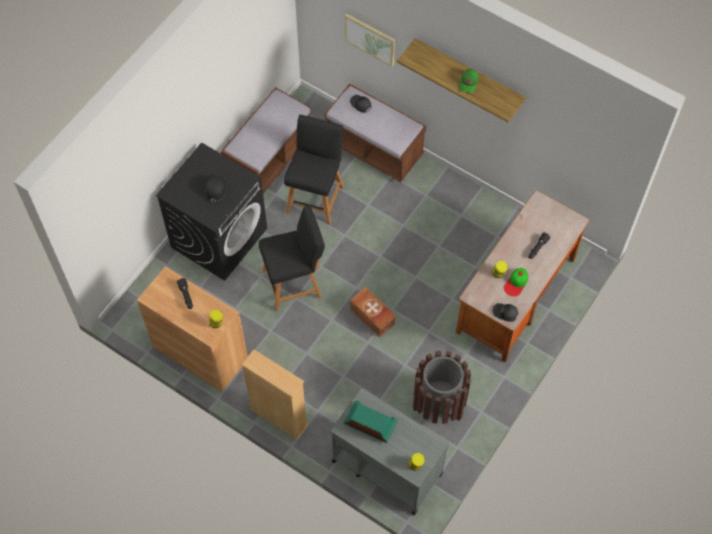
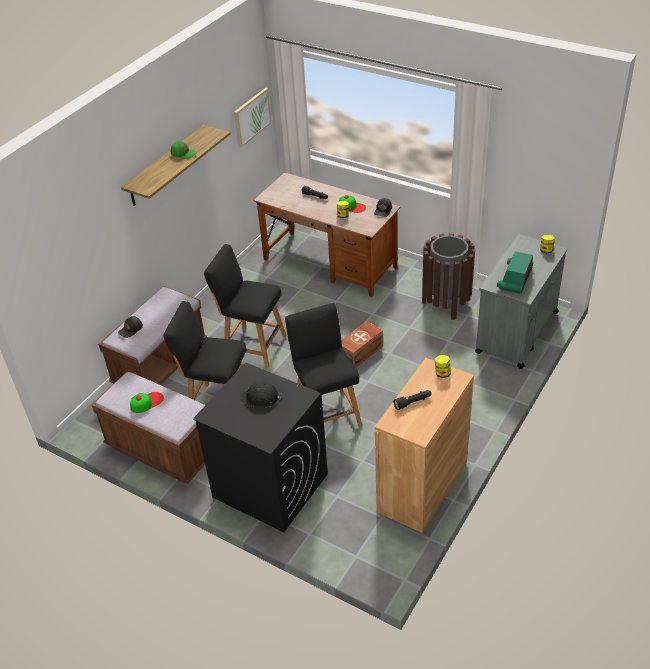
camera: 90 degrees left, 20 degrees down
beige bookcase [242,349,308,440] -> none
picture [345,13,395,67] -> picture moved to [234,88,272,148]
none -> cap [130,392,164,413]
none -> black stool [204,244,287,368]

